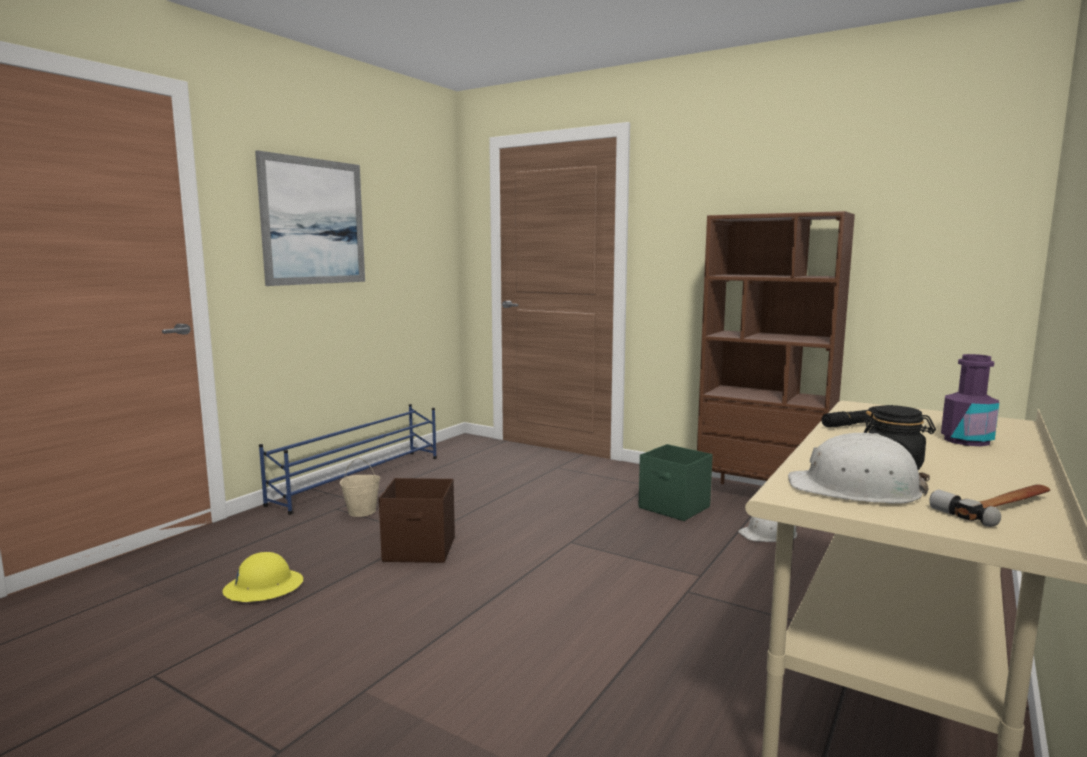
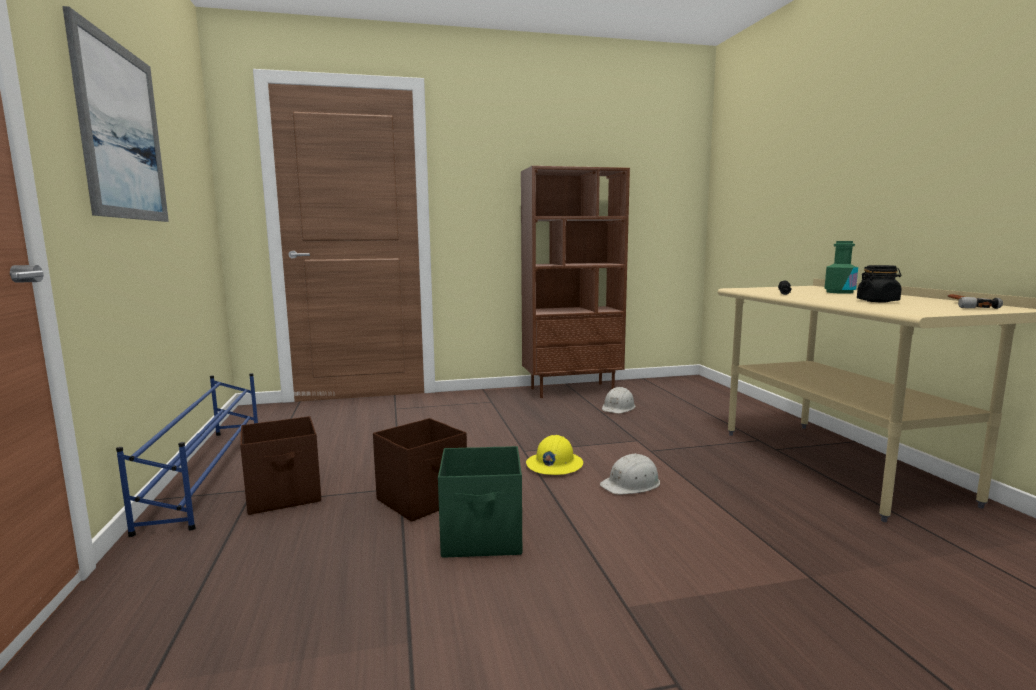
camera: 45 degrees left, 0 degrees up
yellow hard hat [222,552,303,602] -> yellow hard hat moved to [526,435,583,475]
beige bucket [340,458,380,517] -> brown storage box [240,416,321,515]
green storage box [638,444,713,521] -> green storage box moved to [438,446,522,558]
white hard hat [788,433,930,504] -> white hard hat moved to [600,453,660,495]
purple bottle [941,354,999,446] -> green bottle [825,241,858,294]

